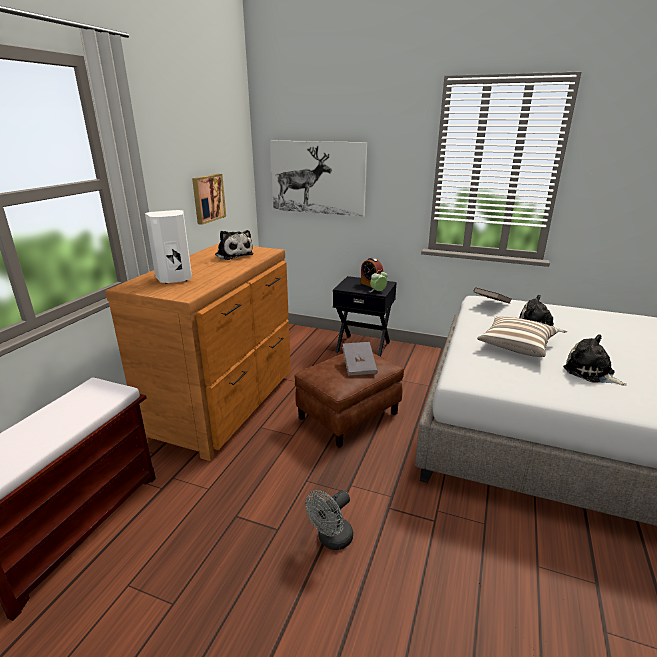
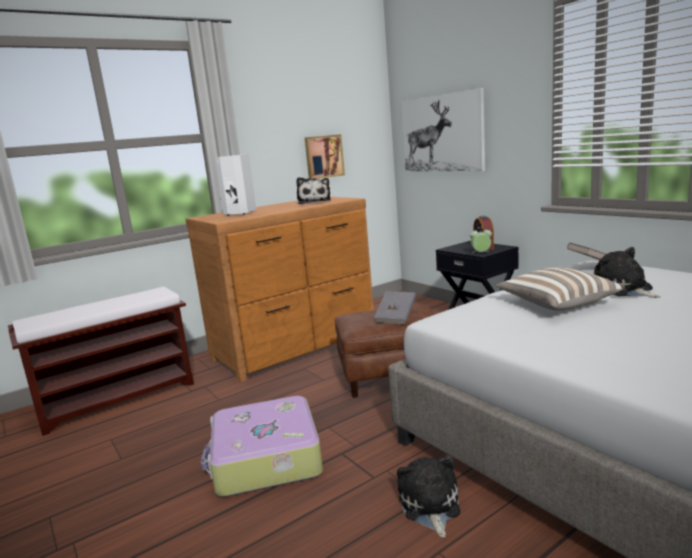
camera: 35 degrees right, 10 degrees down
grey fan [305,490,353,550] -> suitcase [201,396,323,497]
plush toy [563,334,627,386] -> plush toy moved to [397,456,460,537]

